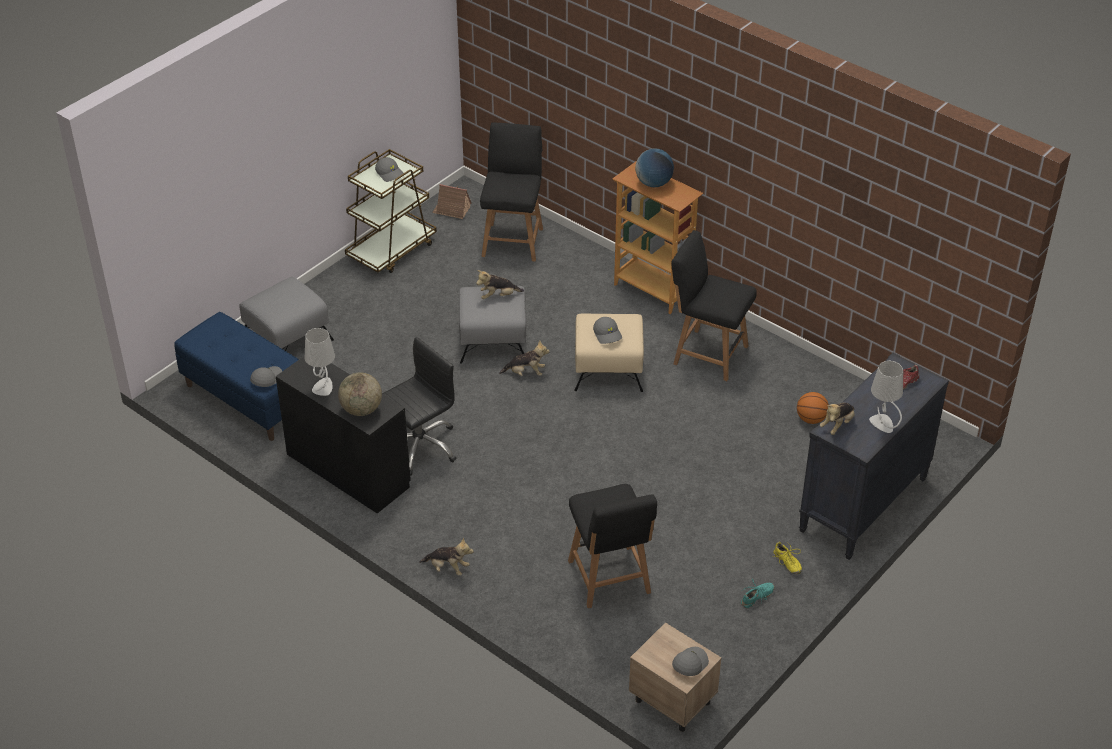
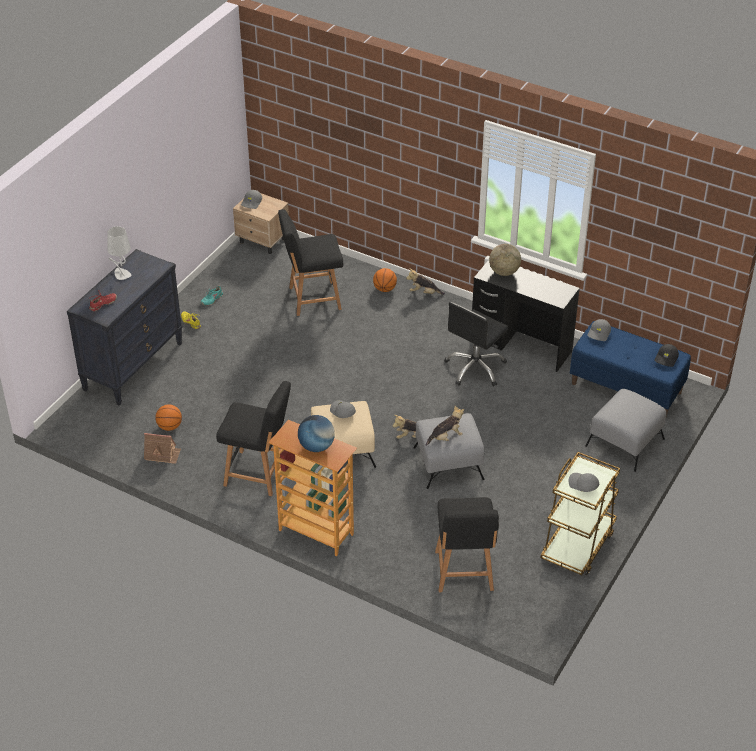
camera: 170 degrees right, 0 degrees up
grey table lamp [305,328,335,396] -> none
toy house [432,184,472,219] -> toy house moved to [144,433,181,464]
black chair [568,484,657,608] -> black chair turned 75 degrees counterclockwise [278,209,343,316]
plush toy [820,402,855,435] -> none
none -> basketball [373,268,397,292]
none -> black cap [654,344,679,367]

